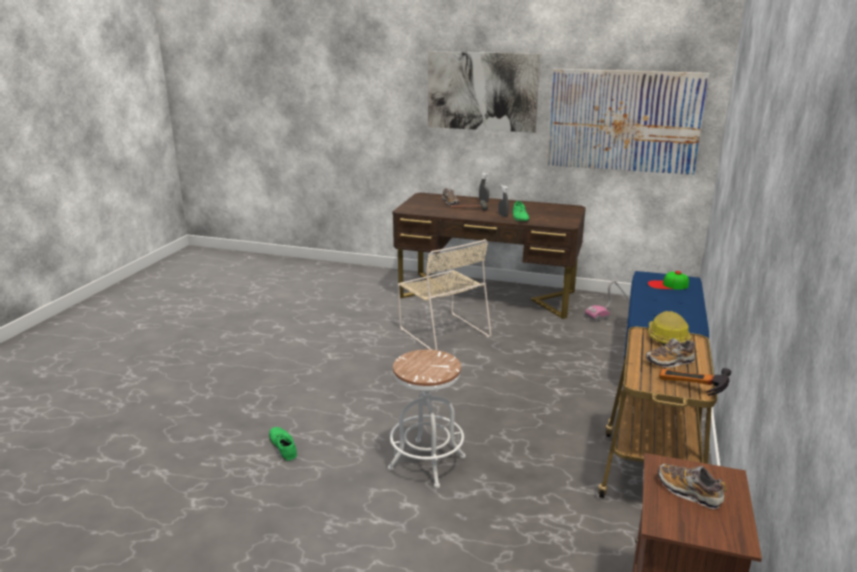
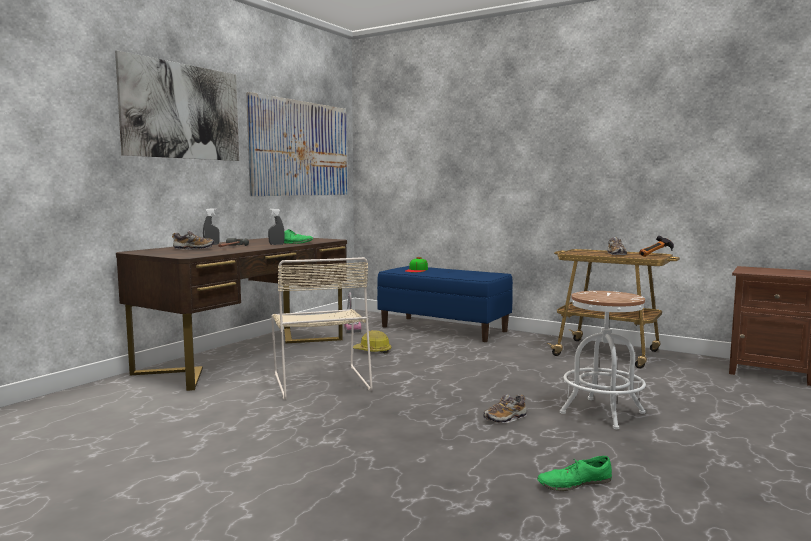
camera: 75 degrees left, 15 degrees down
beige chair [398,239,491,350] -> beige chair turned 90 degrees clockwise [271,257,372,399]
hard hat [648,311,691,345] -> hard hat moved to [353,330,392,354]
shoe [658,464,727,509] -> shoe moved to [483,395,527,423]

